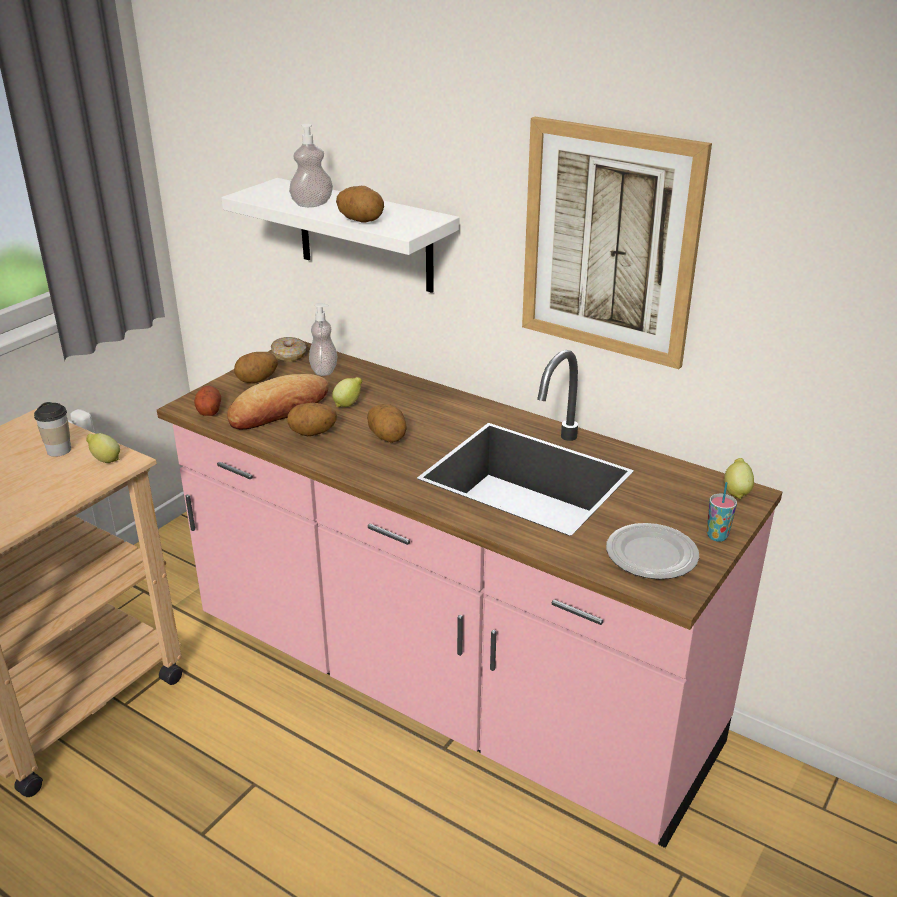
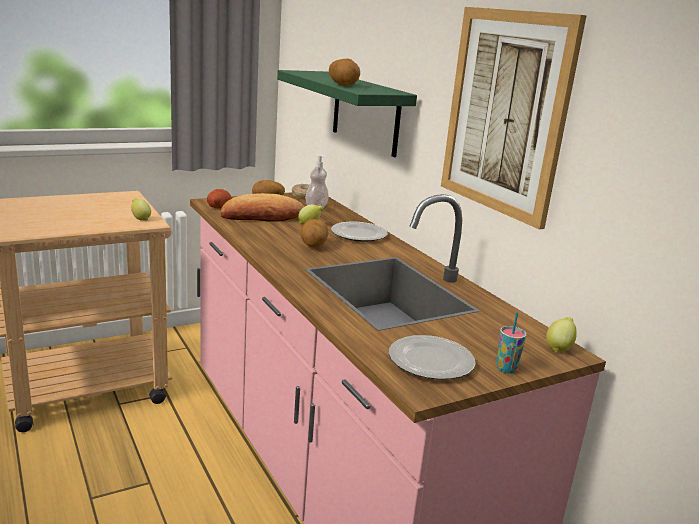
camera: 25 degrees right, 10 degrees down
cup [34,402,71,457] -> none
white shelf [222,178,460,293] -> green shelf [277,70,417,157]
potato [287,403,337,436] -> none
soap dispenser [289,124,333,207] -> none
none -> plate [331,222,388,242]

